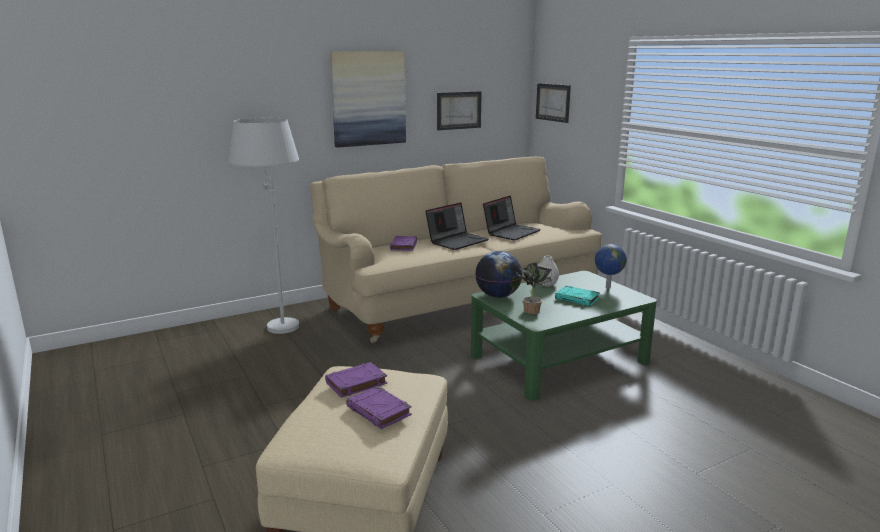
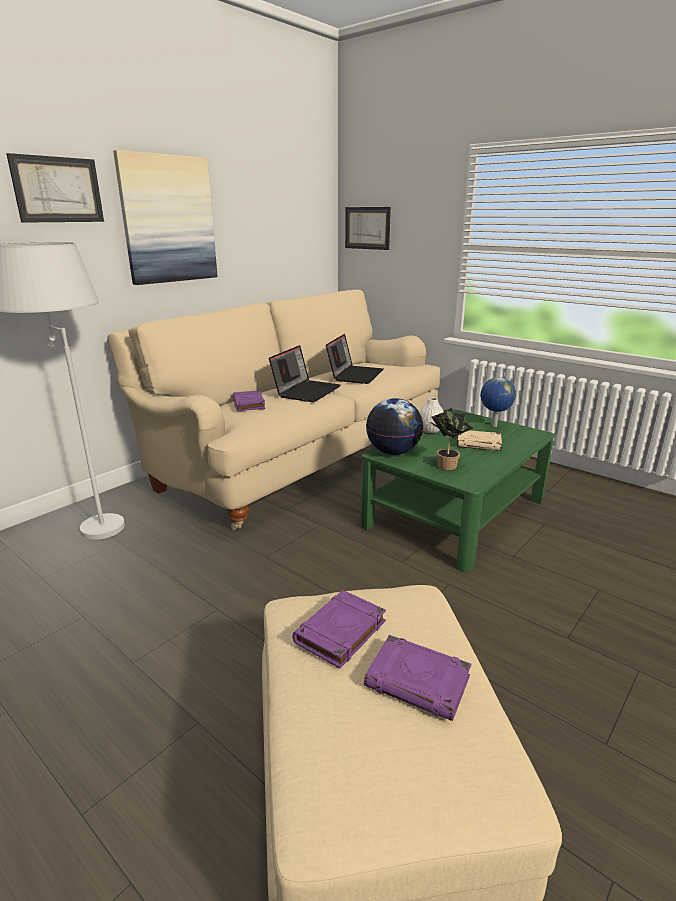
camera: 20 degrees left, 5 degrees up
picture [437,91,482,130] -> picture moved to [6,153,104,223]
turquoise book [555,286,600,306] -> beige book [457,430,502,451]

